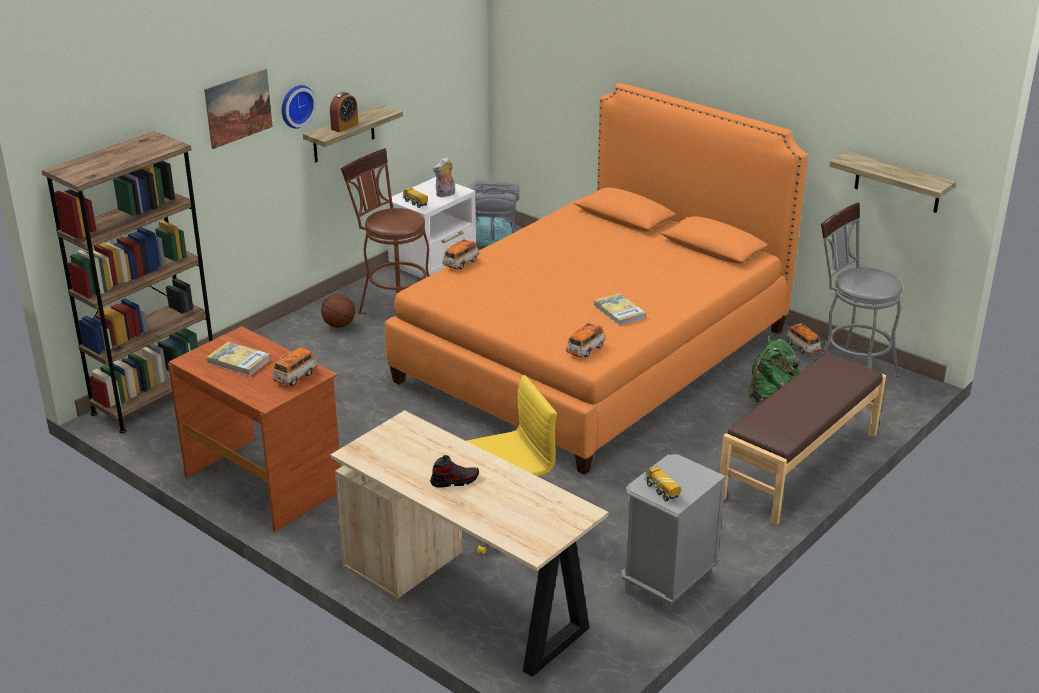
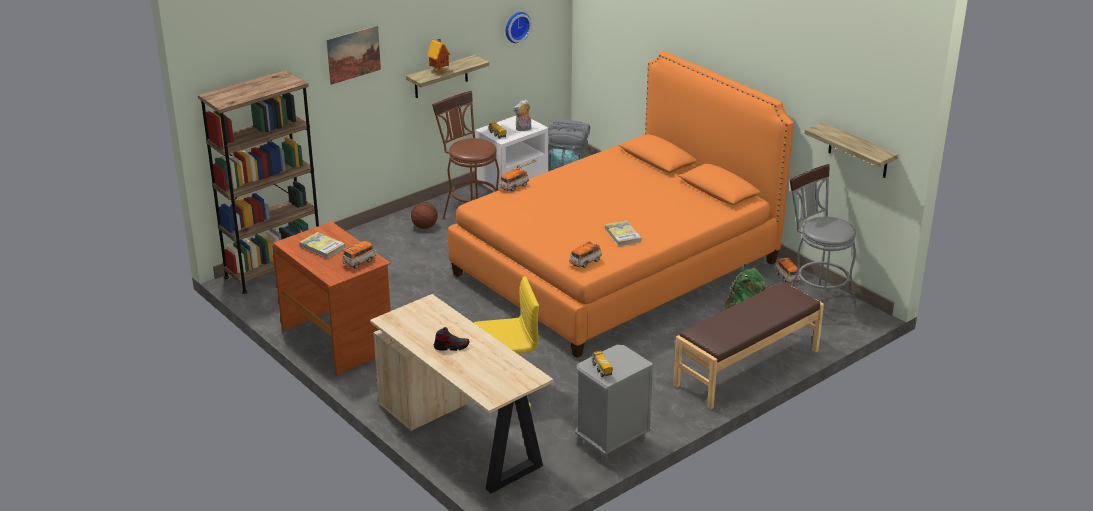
camera: 10 degrees right, 0 degrees up
wall clock [282,85,317,129] -> wall clock moved to [506,12,532,43]
alarm clock [330,92,358,132] -> toy house [427,39,450,74]

